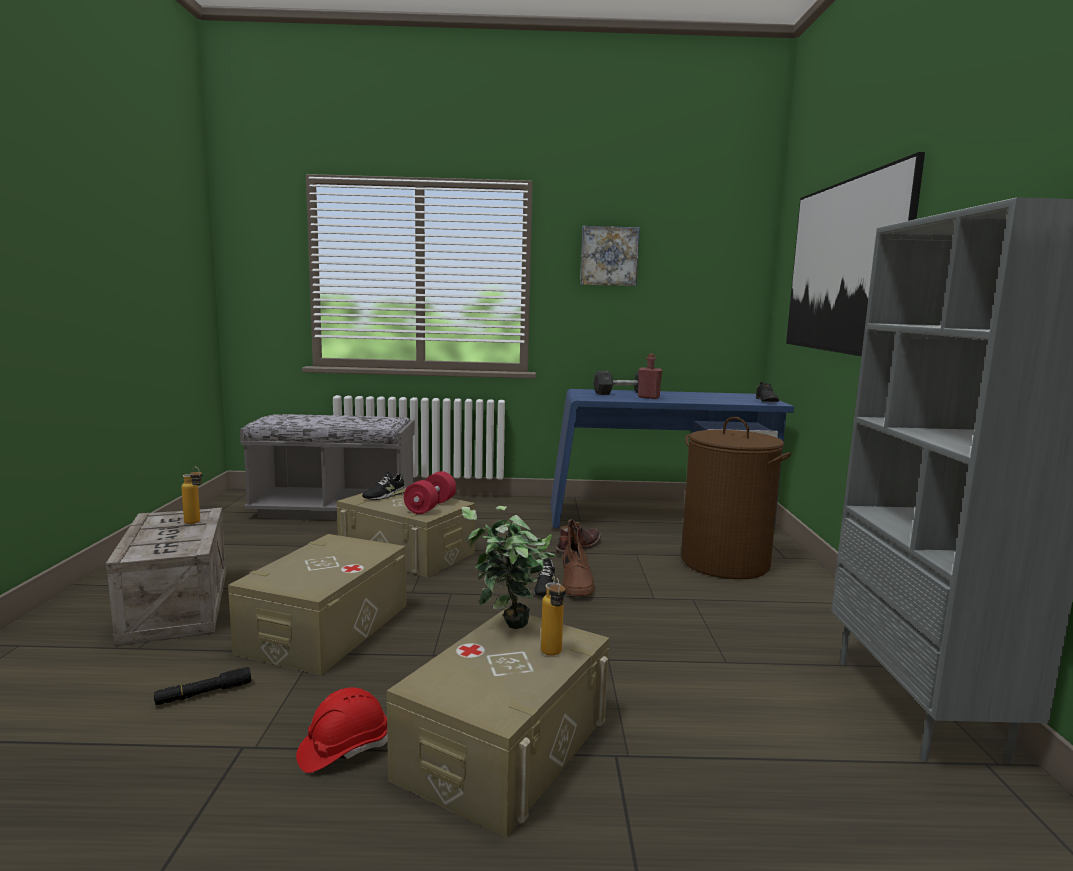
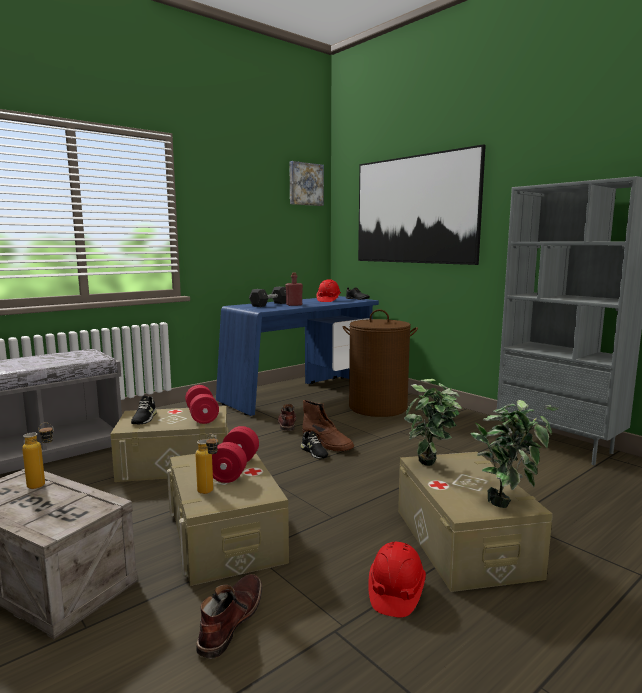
camera: 40 degrees left, 0 degrees up
black flashlight [154,667,251,705] -> brown boot [196,574,262,659]
bottle [541,578,566,656] -> bottle moved to [196,434,218,494]
picture [580,226,640,286] -> picture moved to [289,161,324,206]
none -> red dumbbell [212,426,259,483]
none -> red hard hat [317,279,341,302]
none -> potted plant [470,400,559,508]

